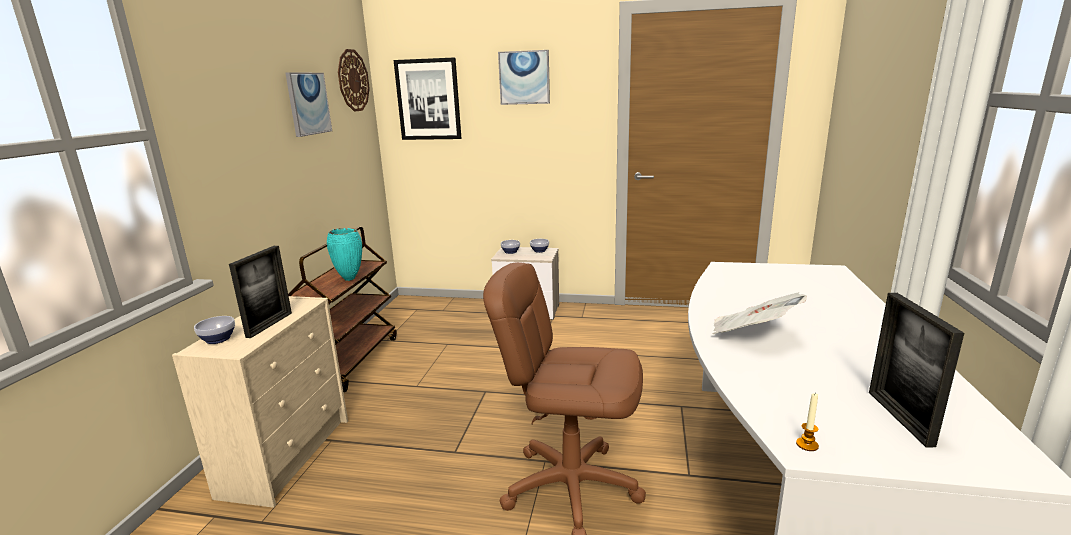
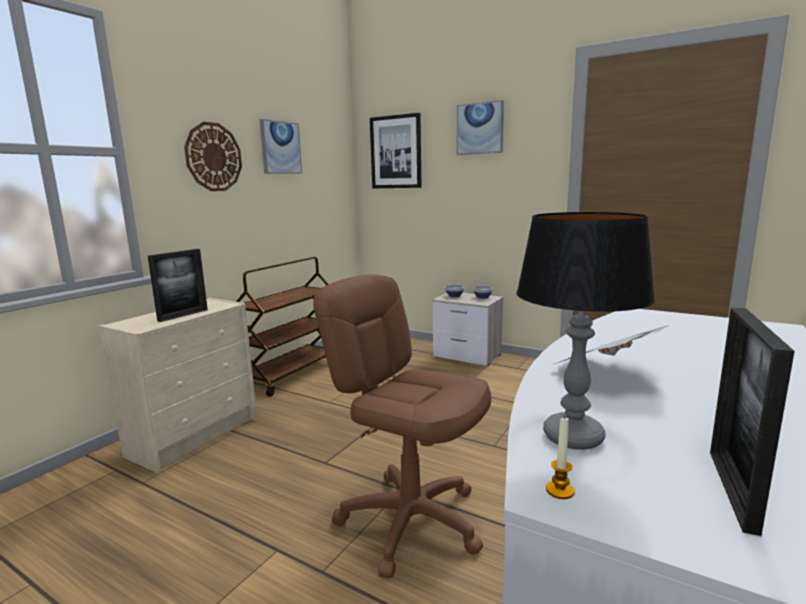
camera: 20 degrees right, 5 degrees down
bowl [194,316,235,344] -> none
turquoise vase [327,228,362,281] -> none
wall clock [338,49,370,112] -> wall clock moved to [184,122,242,191]
none -> table lamp [516,212,655,450]

